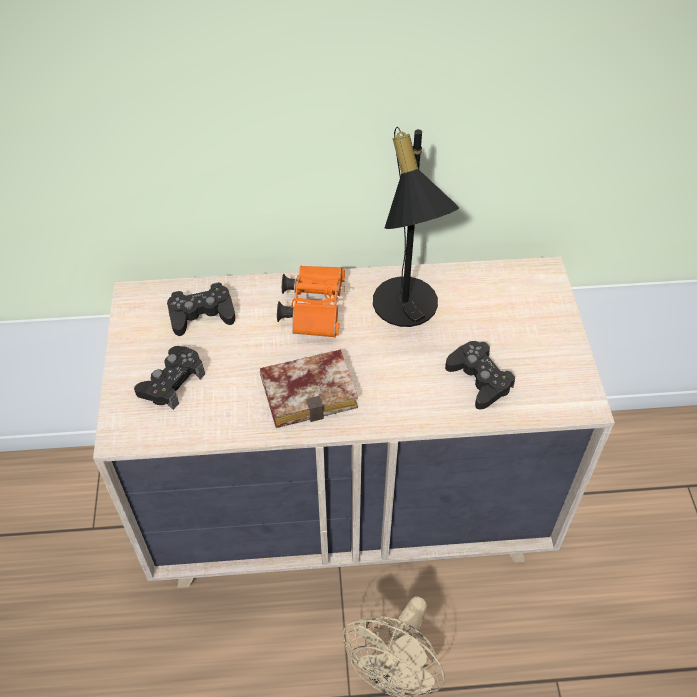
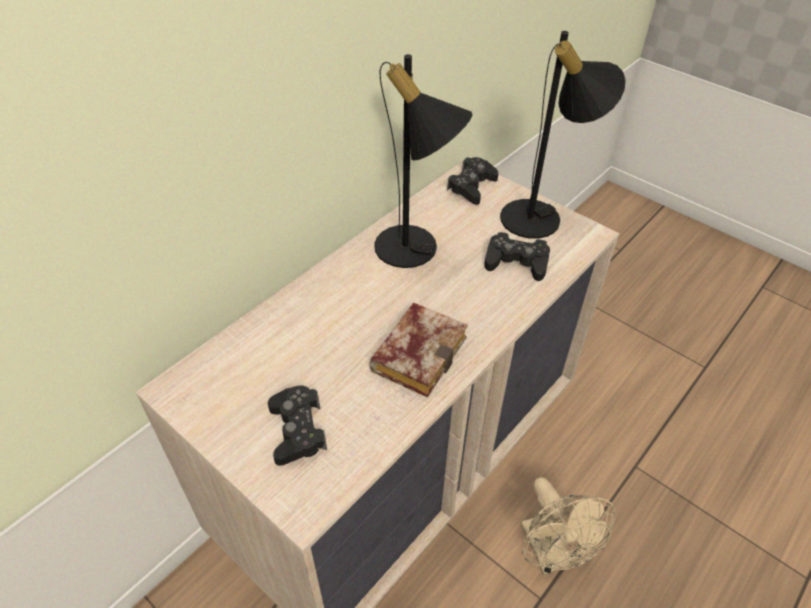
camera: 45 degrees left, 5 degrees down
black game controller [167,282,235,336] -> black game controller moved to [447,157,498,205]
orange binoculars [277,266,345,338] -> none
none -> black table lamp [500,31,626,239]

